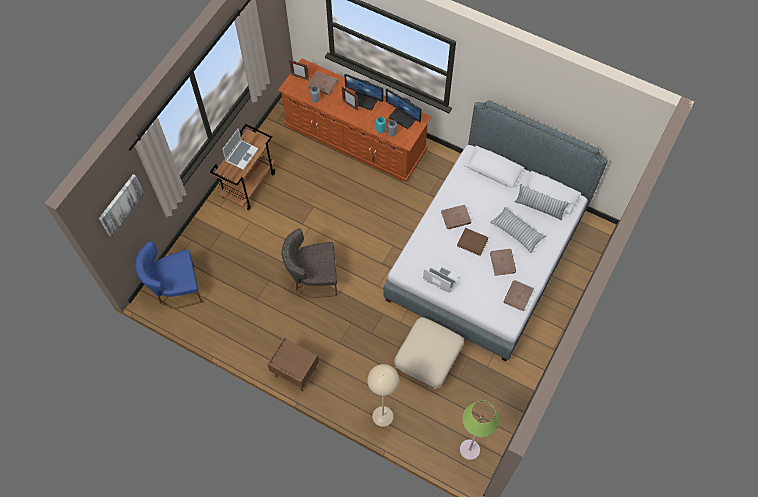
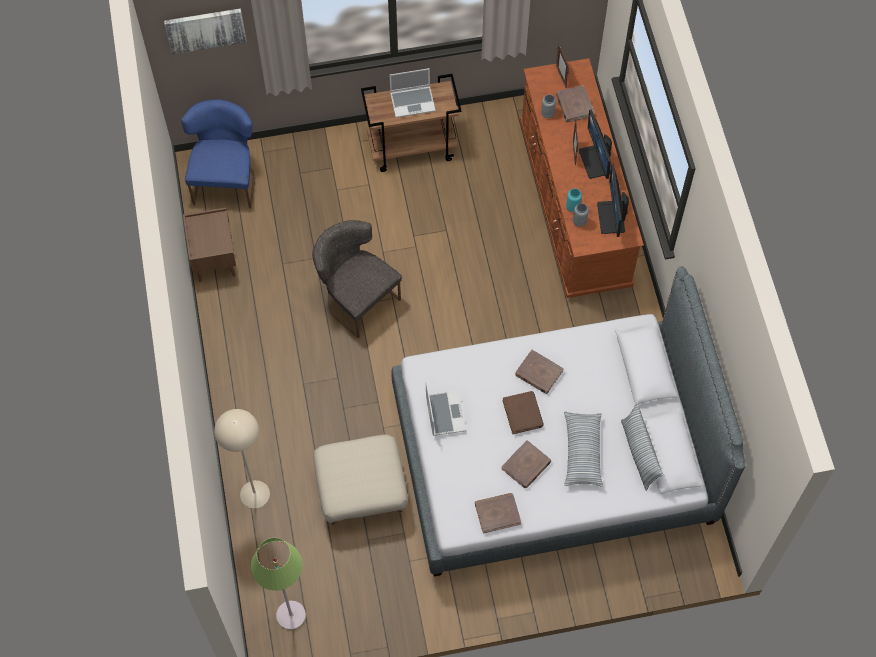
camera: 50 degrees right, 0 degrees up
blue chair [135,241,202,309] -> blue chair turned 60 degrees clockwise [181,99,255,209]
brown nightstand [267,337,319,392] -> brown nightstand moved to [183,207,236,282]

